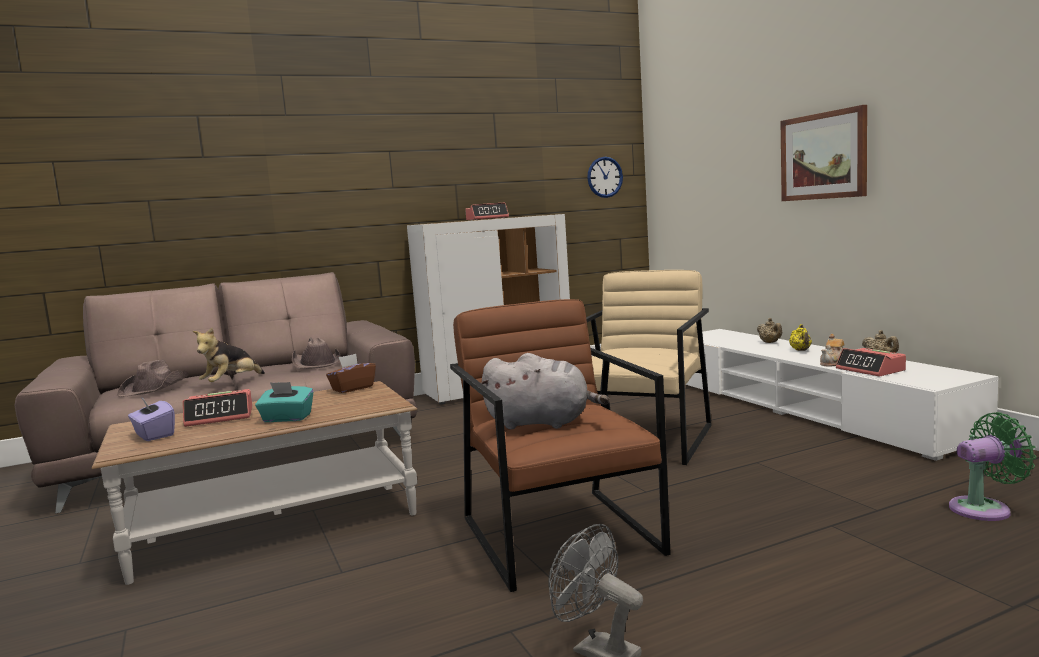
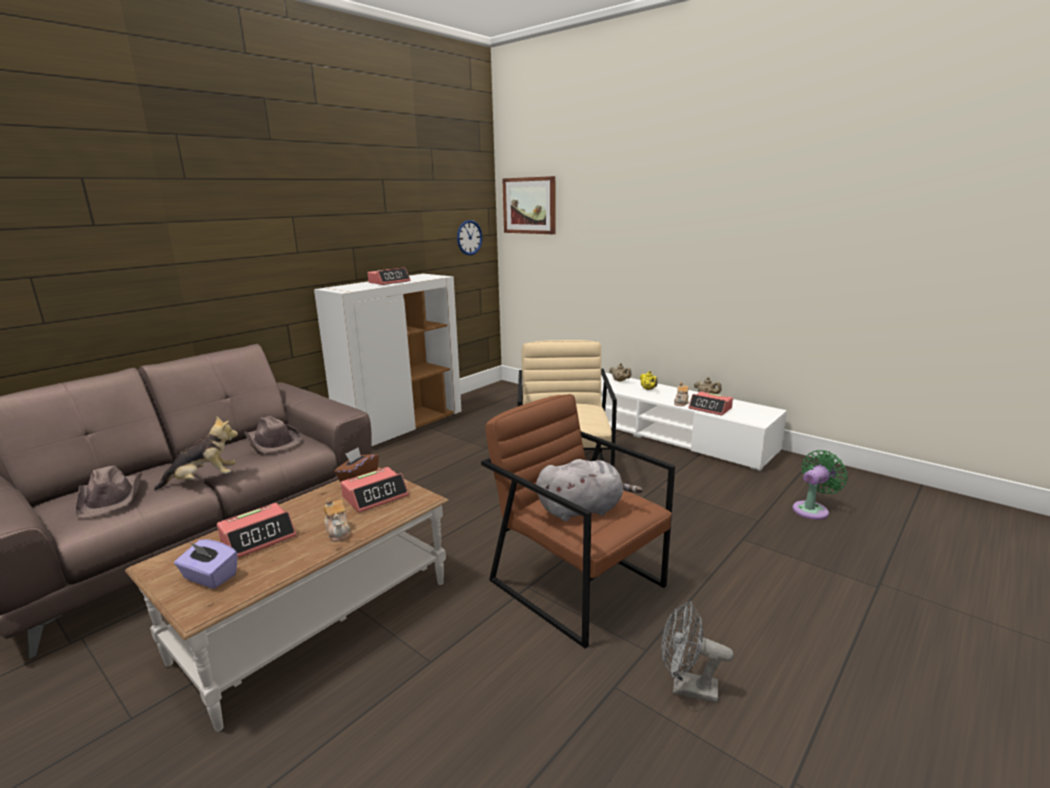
camera: 25 degrees left, 10 degrees up
plush toy [193,328,265,382] -> plush toy turned 120 degrees counterclockwise [154,416,238,491]
turquoise tissue box [255,382,314,422] -> teapot [323,497,351,542]
picture [780,105,867,201] -> picture moved to [502,176,555,234]
none -> alarm clock [341,467,409,513]

